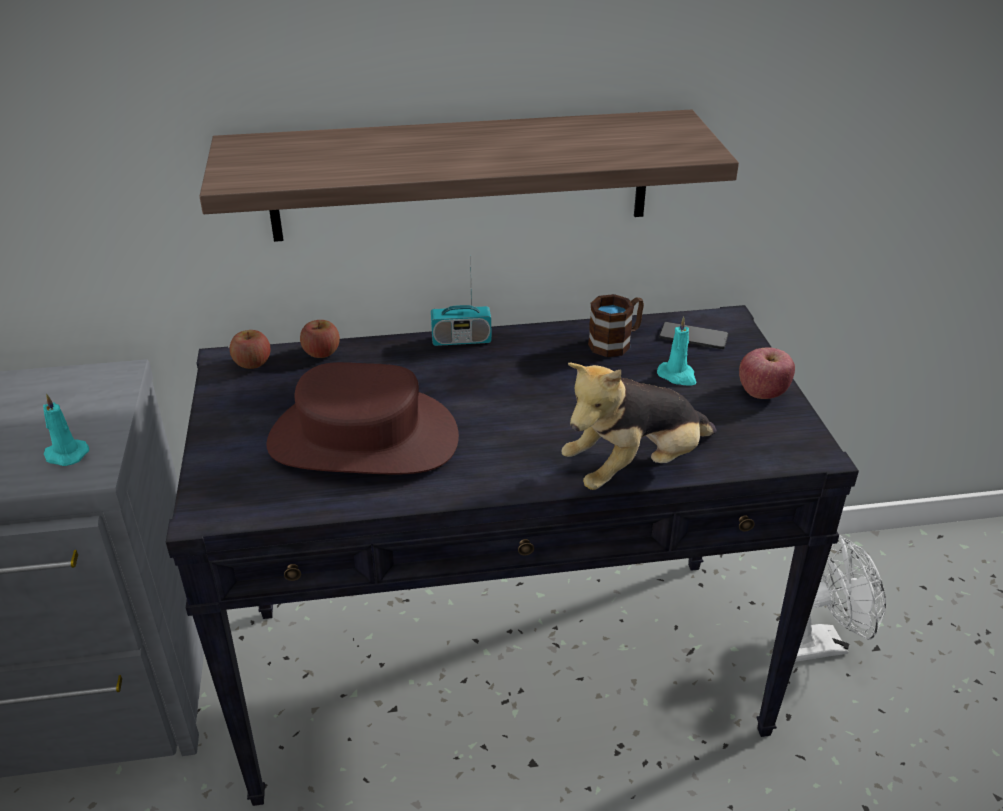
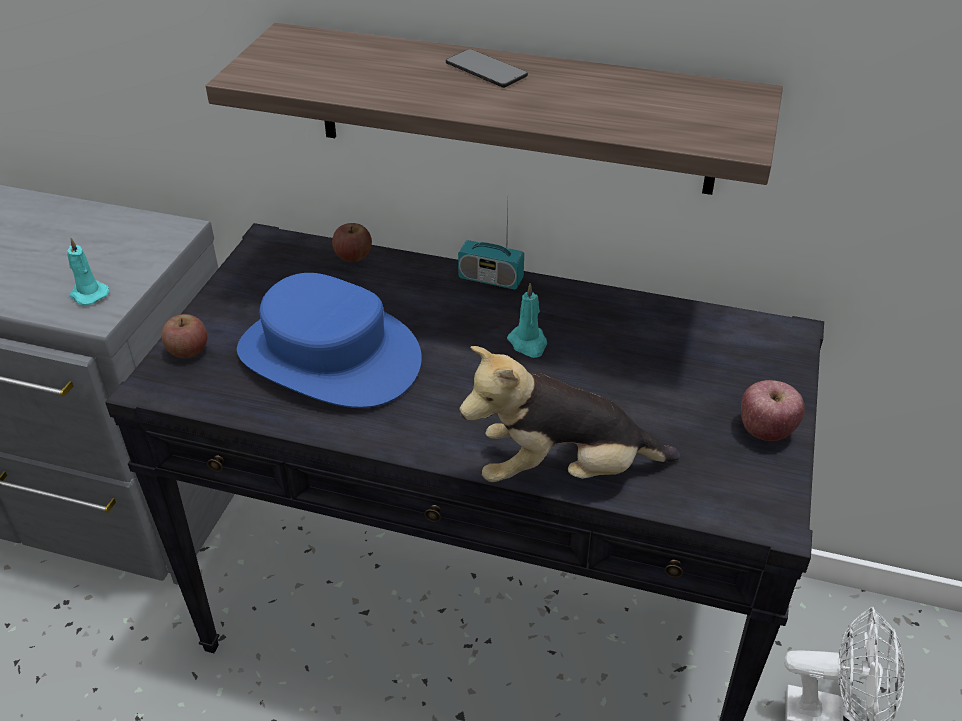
camera: 25 degrees right, 5 degrees up
apple [230,330,271,369] -> apple moved to [161,314,207,358]
brown hat [266,362,459,474] -> blue hat [237,273,422,408]
brown mug [588,294,644,357] -> none
turquoise candle [657,317,696,386] -> turquoise candle moved to [507,283,547,358]
phone [659,322,728,349] -> phone moved to [446,49,528,88]

